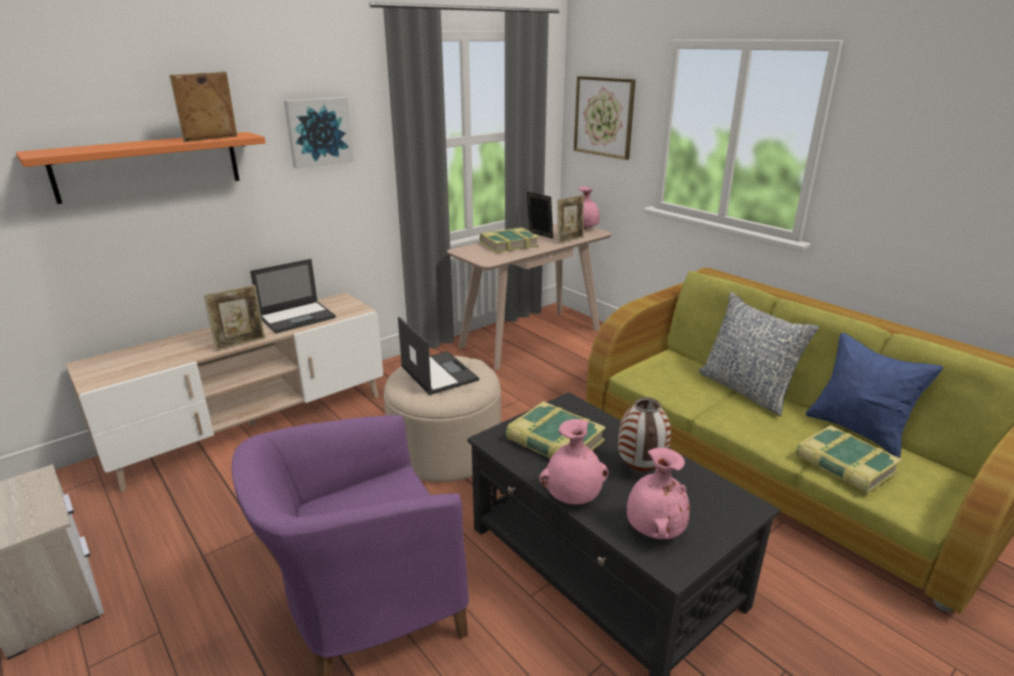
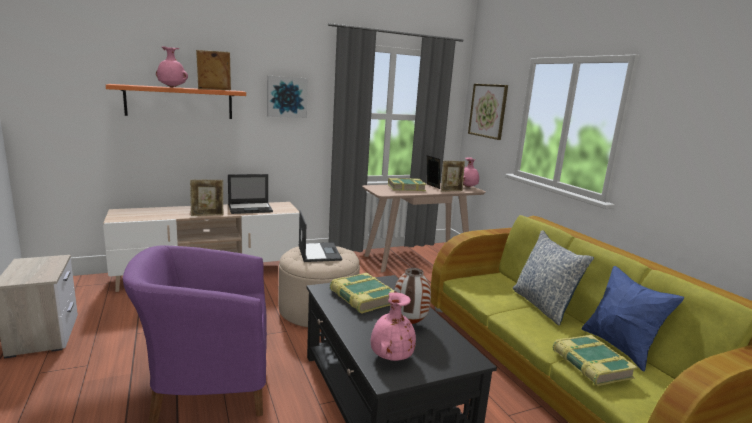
camera: 15 degrees right, 10 degrees down
pink vase [539,419,609,505] -> pink vase moved to [156,46,188,88]

